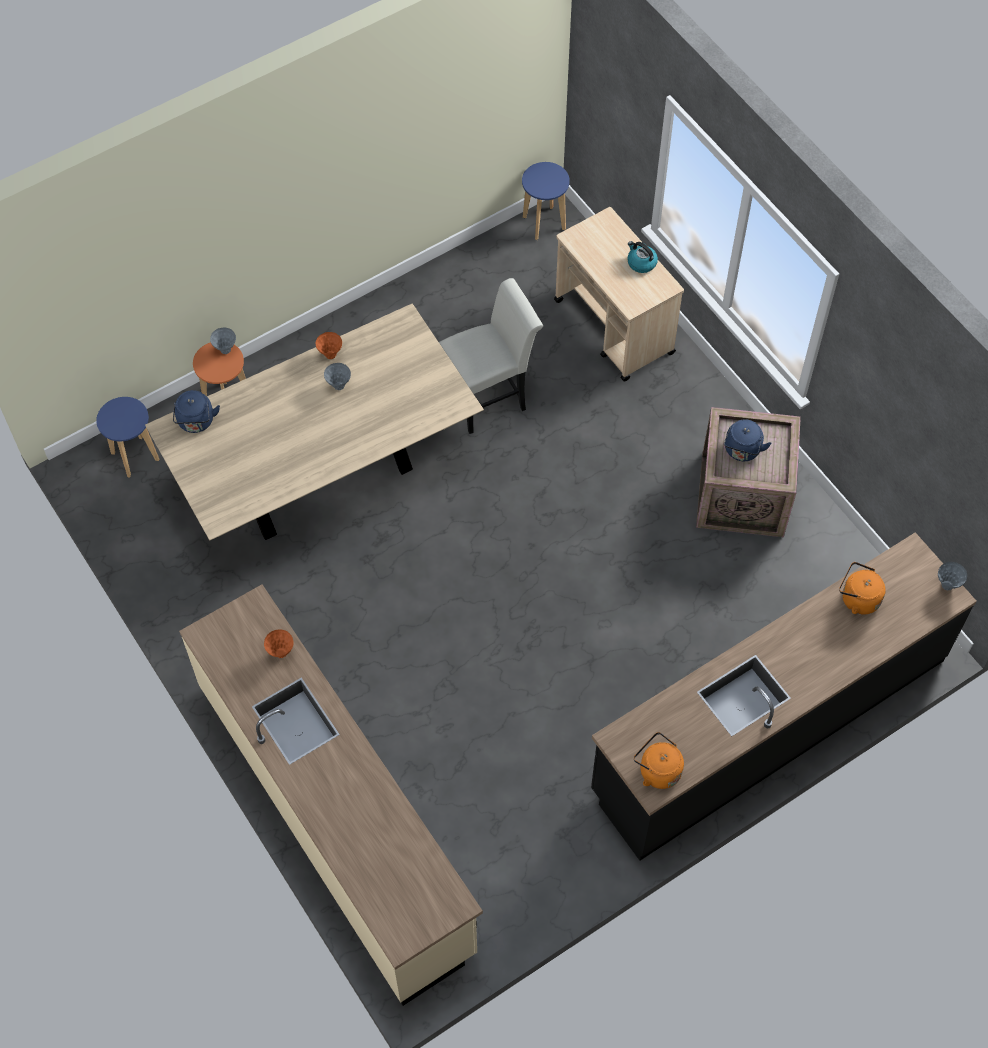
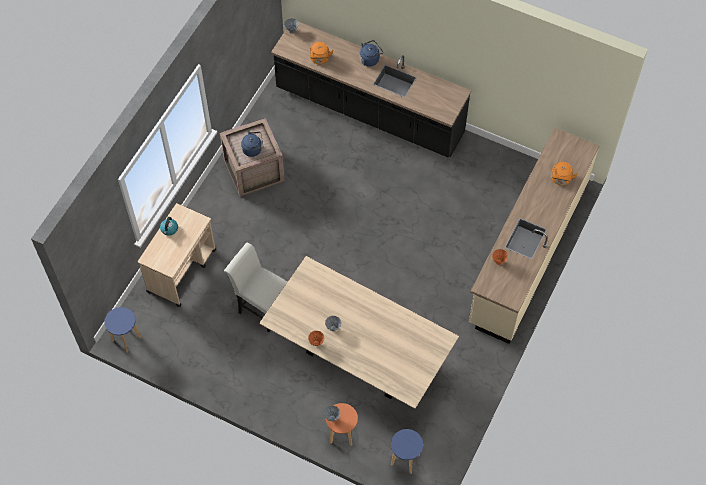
camera: 120 degrees left, 0 degrees up
blue kettle [173,390,220,433] -> blue kettle moved to [360,40,383,67]
orange kettle [634,732,684,789] -> orange kettle moved to [551,162,578,185]

